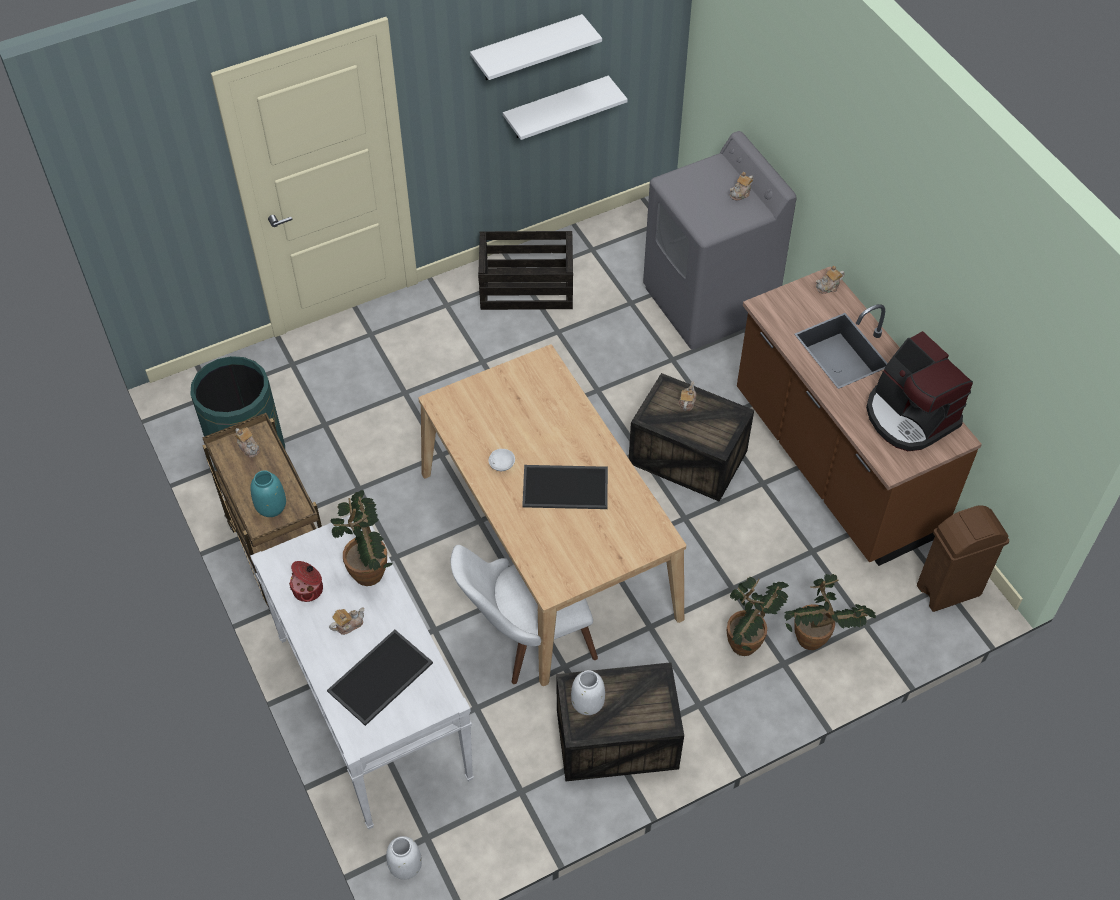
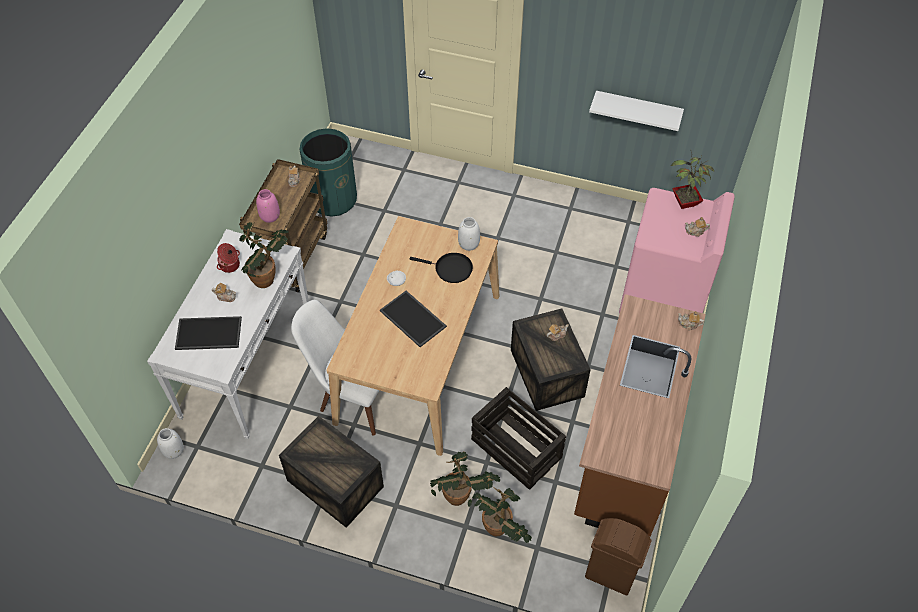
camera: 45 degrees right, 0 degrees up
turquoise vase [251,470,286,517] -> pink vase [256,189,280,223]
white shelf [470,14,602,80] -> none
crate [478,231,573,310] -> crate moved to [471,387,566,489]
white vase [571,670,605,715] -> white vase moved to [458,217,480,251]
grey washing machine [643,131,797,350] -> pink washing machine [619,188,735,314]
coffee machine [866,331,973,451] -> none
none -> black frying pan [410,253,473,283]
none -> potted plant [671,151,714,209]

